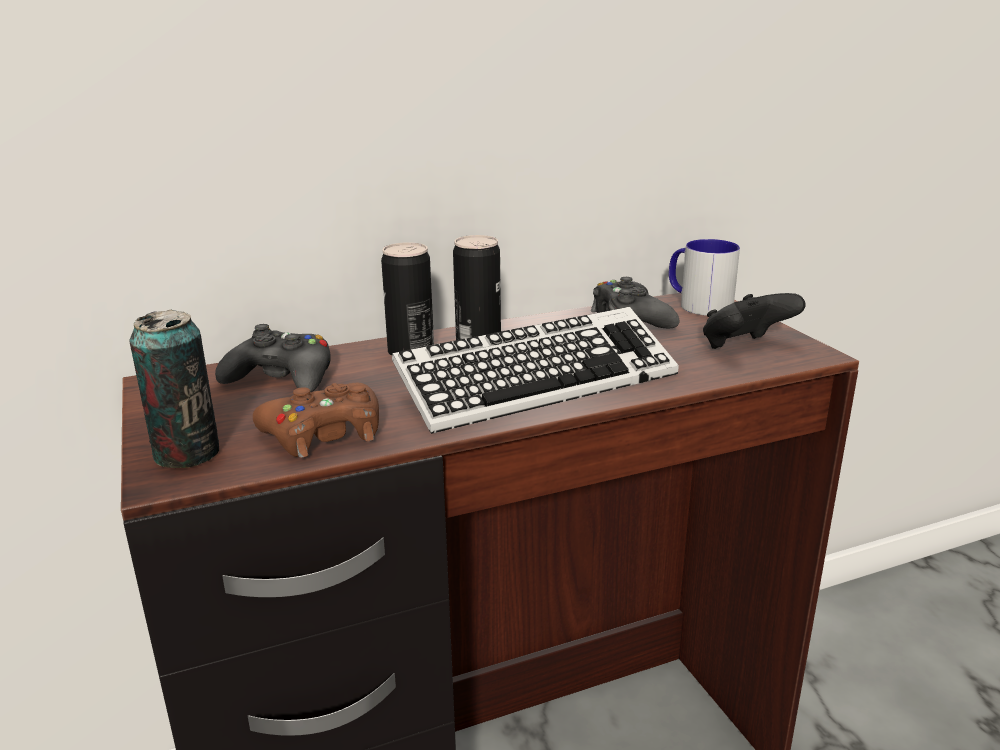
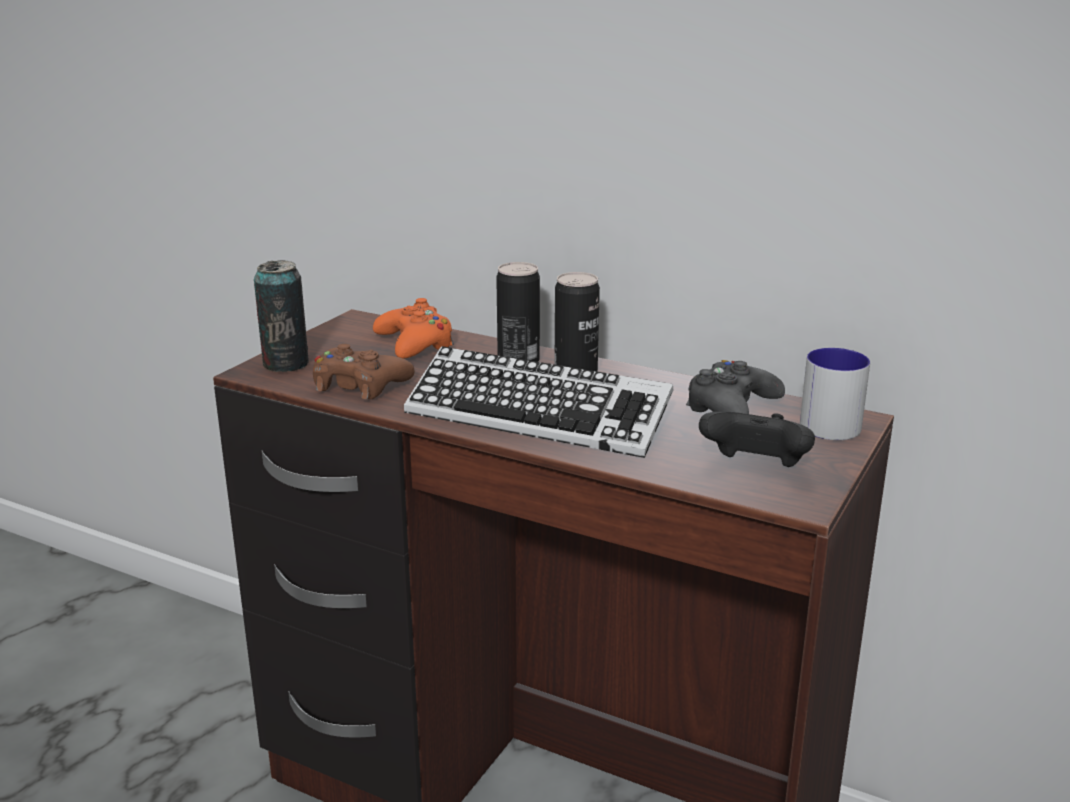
camera: 50 degrees right, 0 degrees up
black game controller [215,324,331,392] -> orange game controller [373,298,454,359]

